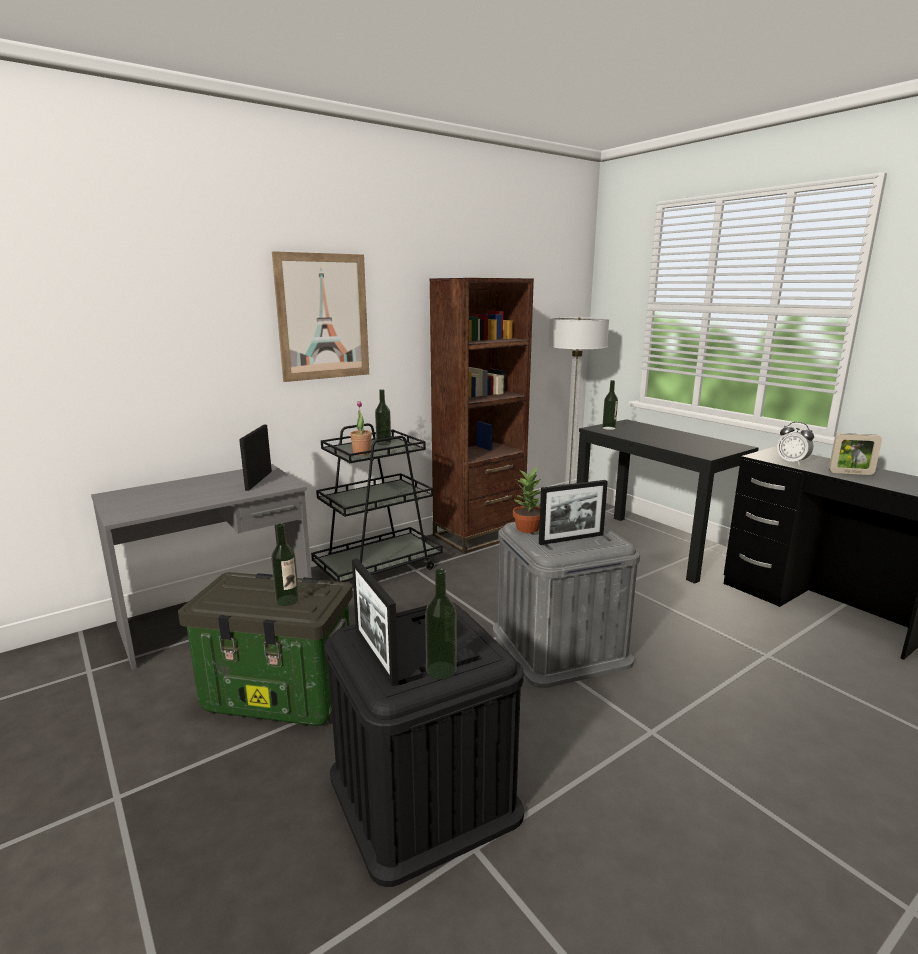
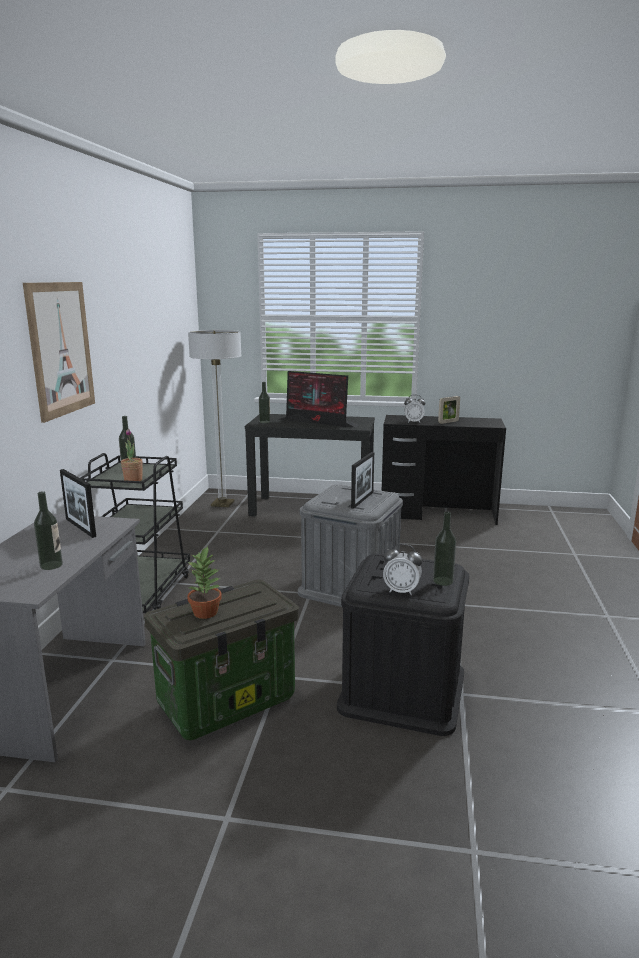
camera: 45 degrees left, 0 degrees up
bottle [271,523,299,606] -> bottle moved to [34,491,63,570]
picture frame [352,559,399,686] -> alarm clock [383,544,422,595]
brown bookcase [429,278,534,554] -> none
potted plant [513,467,541,533] -> potted plant moved to [187,546,222,619]
none -> monitor [278,371,359,427]

